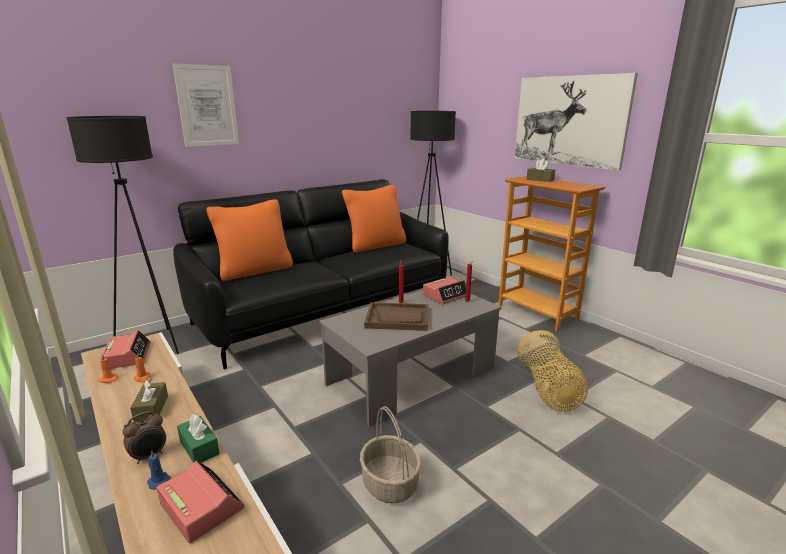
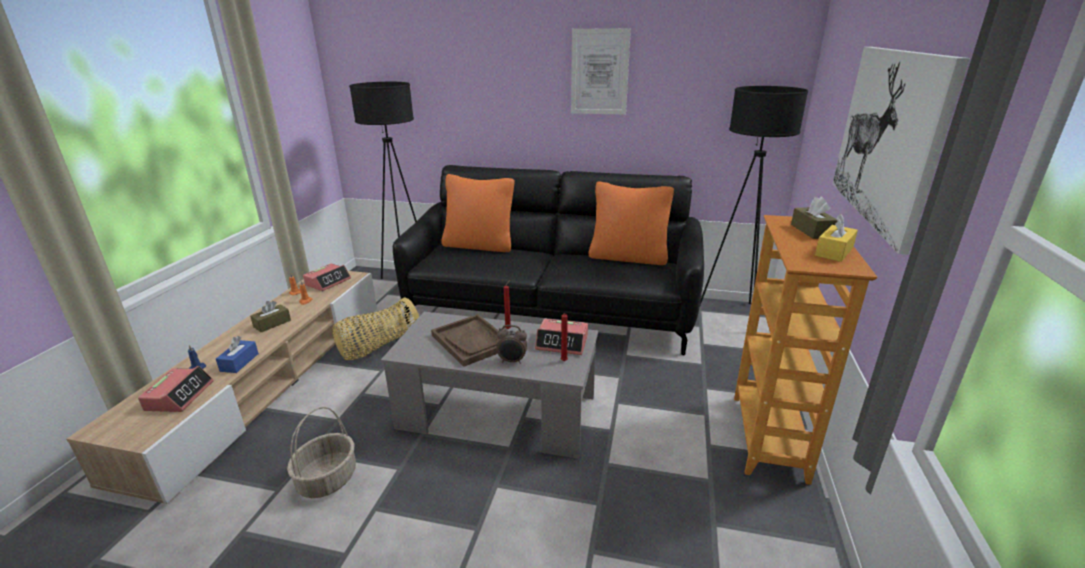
camera: 50 degrees right, 5 degrees up
alarm clock [122,411,166,464] -> alarm clock moved to [496,325,527,364]
picture [173,64,239,147] -> picture moved to [571,28,631,115]
green tissue box [177,414,220,463] -> blue tissue box [216,336,259,373]
basket [517,330,588,412] -> basket moved to [332,297,419,360]
none -> yellow tissue box [815,214,858,262]

